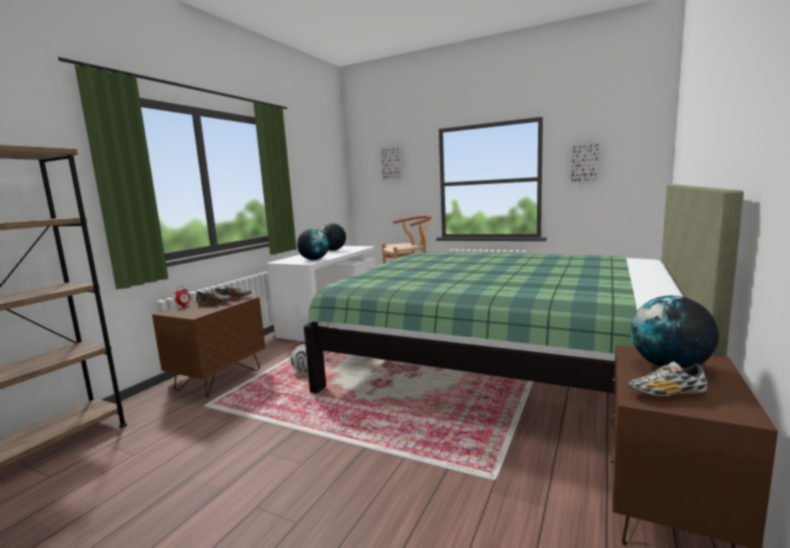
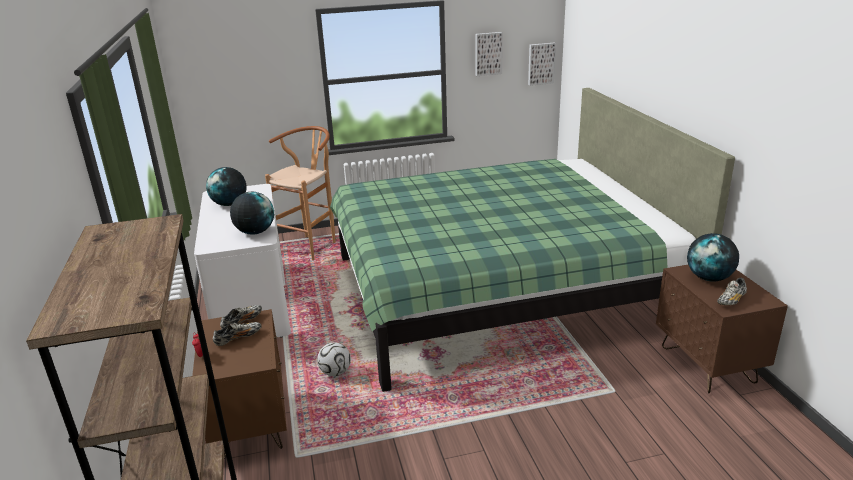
camera: 40 degrees left, 15 degrees up
picture [381,147,402,180] -> picture moved to [528,43,556,86]

